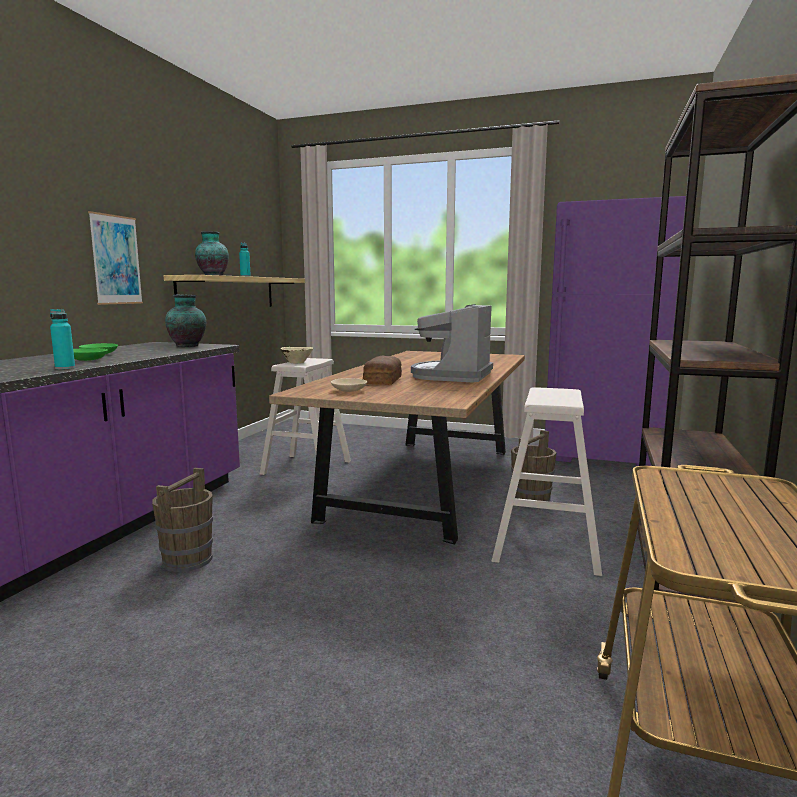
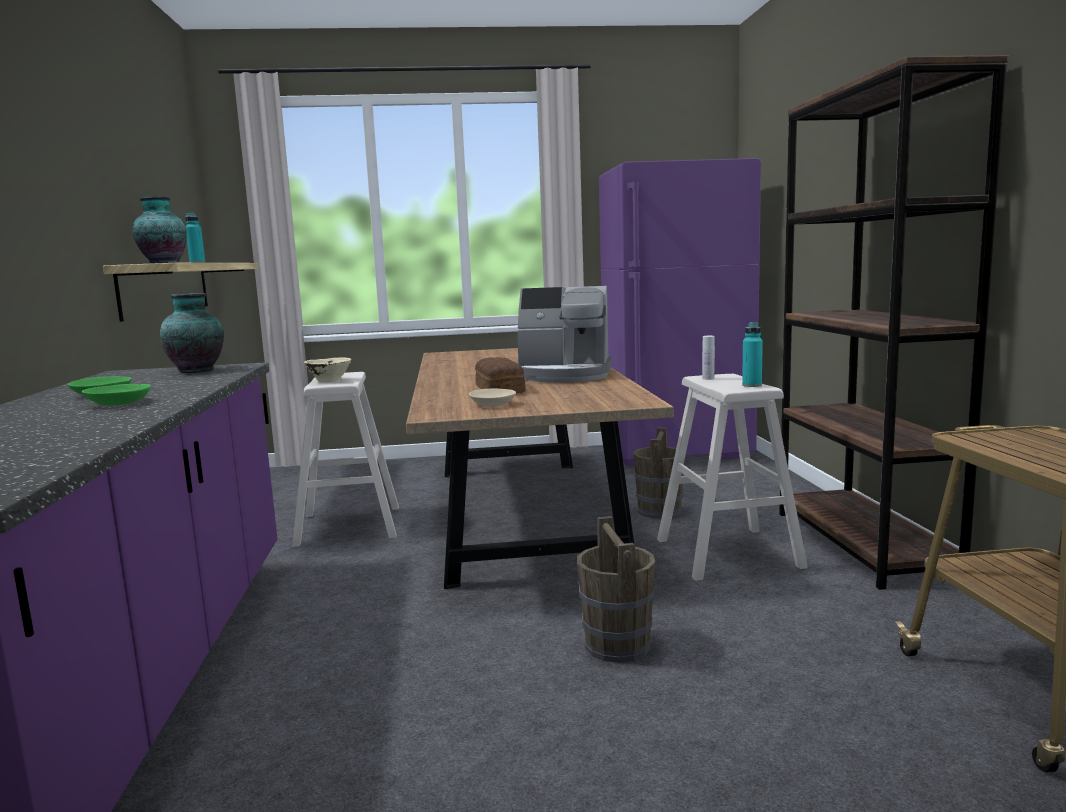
camera: 25 degrees left, 0 degrees up
turquoise bottle [50,309,75,370] -> turquoise bottle moved to [742,322,763,387]
picture [88,211,143,305] -> none
brown bucket [152,468,213,572] -> brown bucket moved to [577,516,655,663]
coffee machine [411,304,493,382] -> coffee machine turned 75 degrees counterclockwise [516,286,612,382]
none -> white bottle [702,336,715,380]

